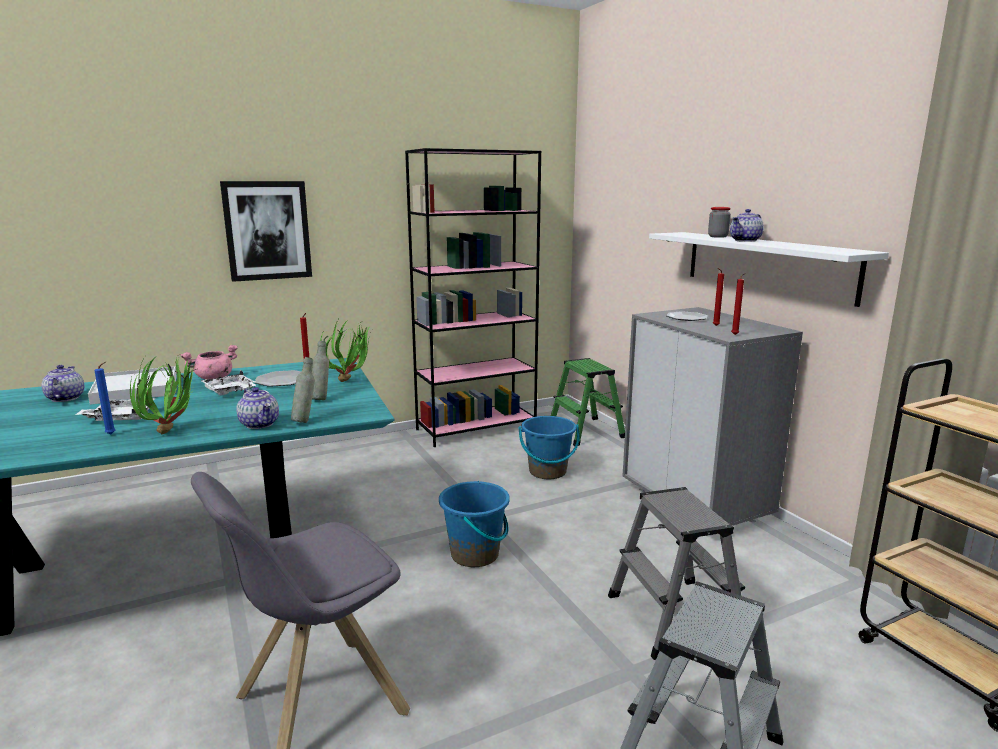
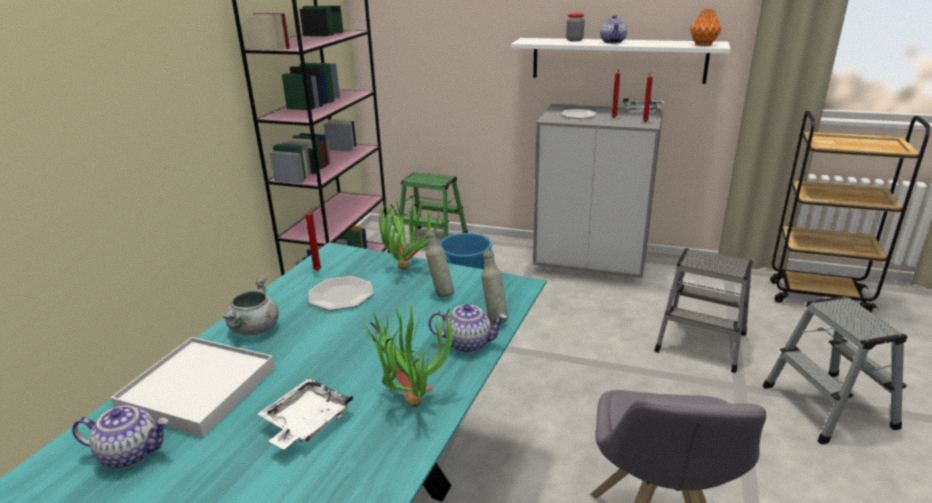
camera: 45 degrees left, 10 degrees up
teapot [42,365,84,402] -> teapot turned 150 degrees clockwise [72,406,169,468]
blue candle [94,362,115,435] -> none
pink cooking pot [180,345,238,380] -> grey cooking pot [223,276,279,335]
white tray [201,370,256,396] -> white tray moved to [623,98,665,113]
picture [220,181,312,282] -> none
blue bucket [439,481,510,567] -> none
none -> orange vase [690,9,721,46]

